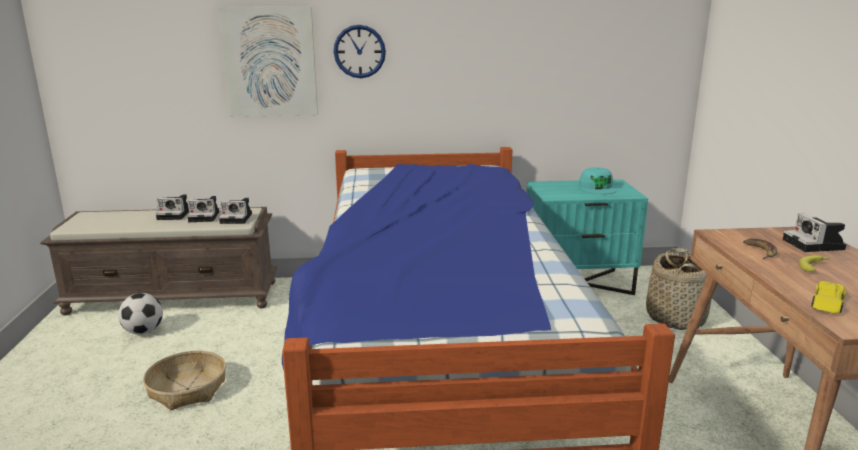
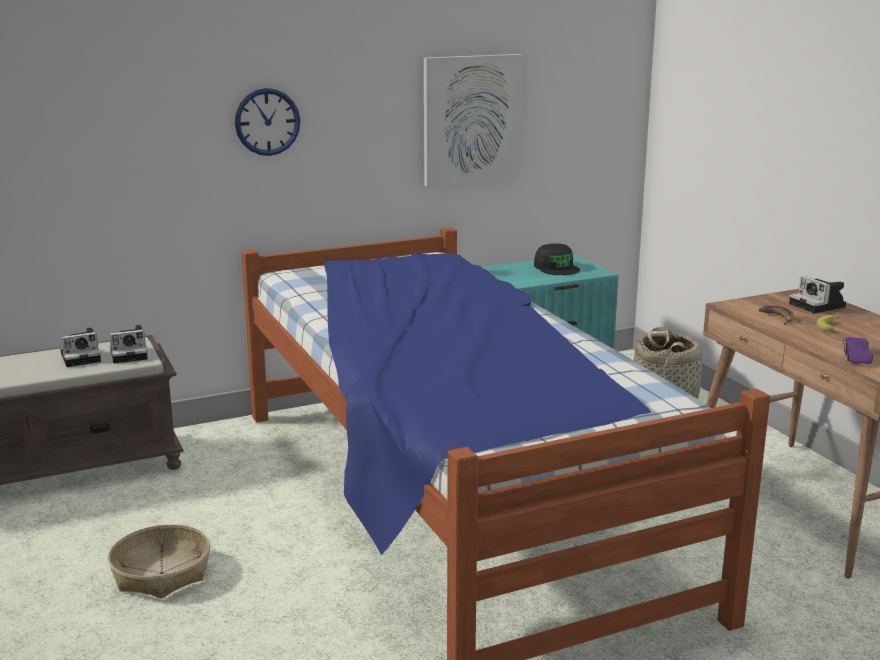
camera: 20 degrees left, 0 degrees up
football [118,293,163,334] -> none
camera [156,194,189,220] -> none
picture [218,7,318,117] -> picture moved to [424,54,523,187]
turquoise cap [579,167,617,194] -> black cap [534,243,580,275]
yellow toy car [811,281,846,314] -> purple toy car [843,337,873,364]

